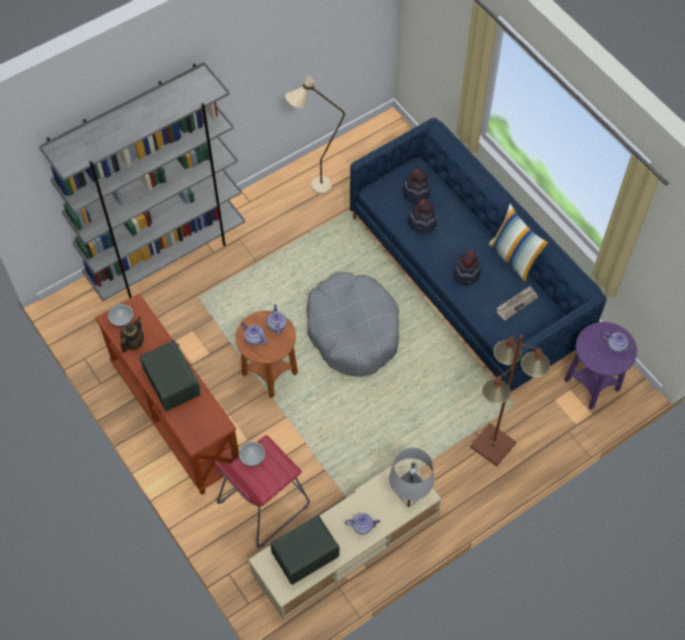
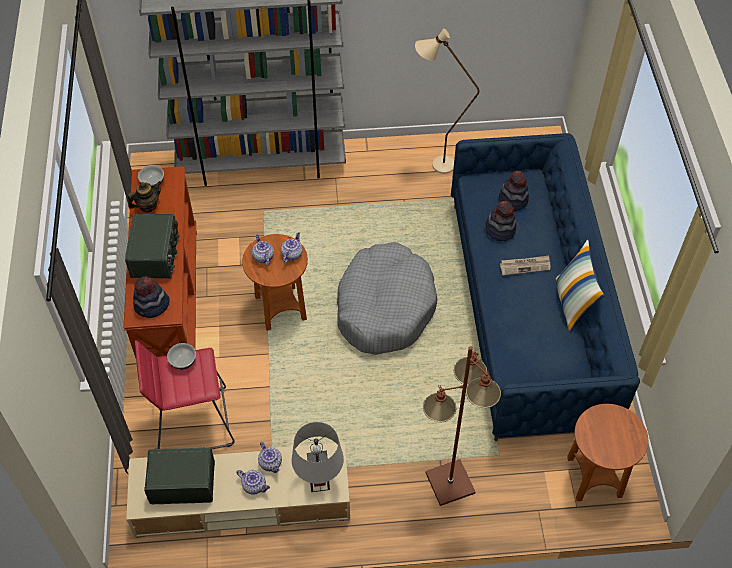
camera: 30 degrees right, 5 degrees down
hat [453,250,481,285] -> hat moved to [133,276,170,318]
newspaper [496,286,538,321] -> newspaper moved to [500,256,551,276]
purple side table [564,322,637,410] -> brown side table [567,404,648,501]
teapot [603,332,635,353] -> teapot moved to [258,442,282,473]

